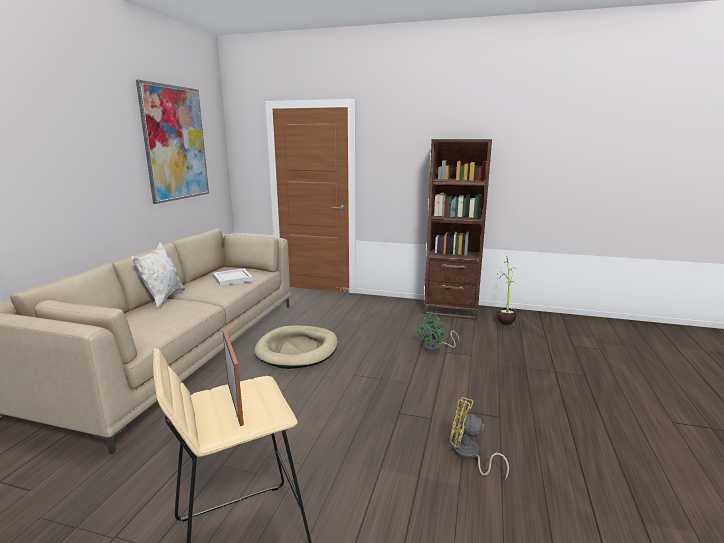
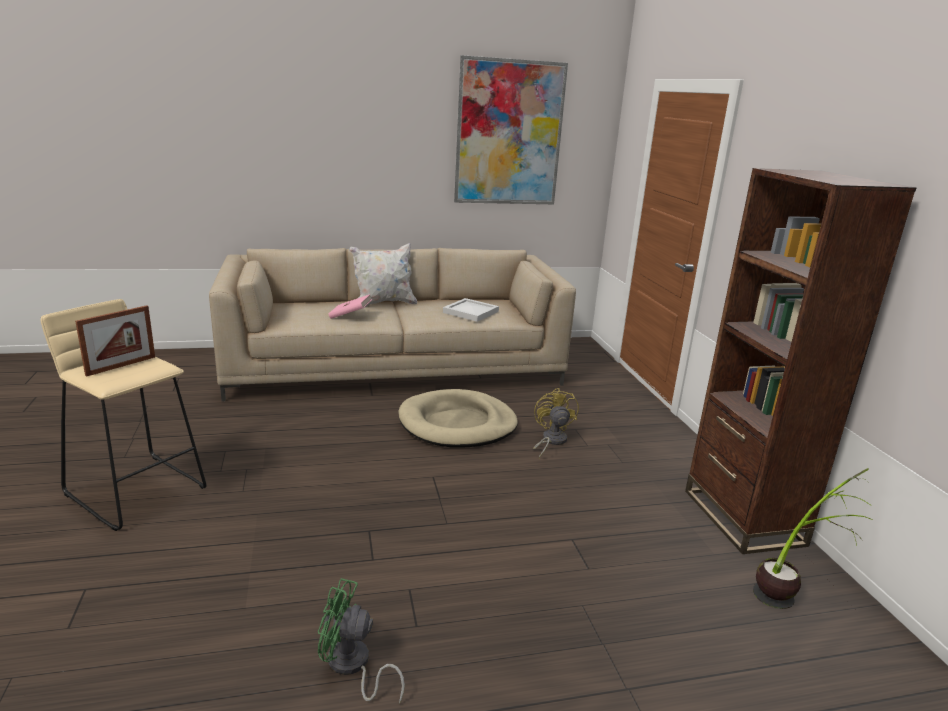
camera: 60 degrees right, 5 degrees up
green fan [415,313,460,351] -> green fan moved to [318,578,405,704]
yellow fan [450,397,509,480] -> yellow fan moved to [533,388,579,459]
none -> pink book [328,294,372,319]

